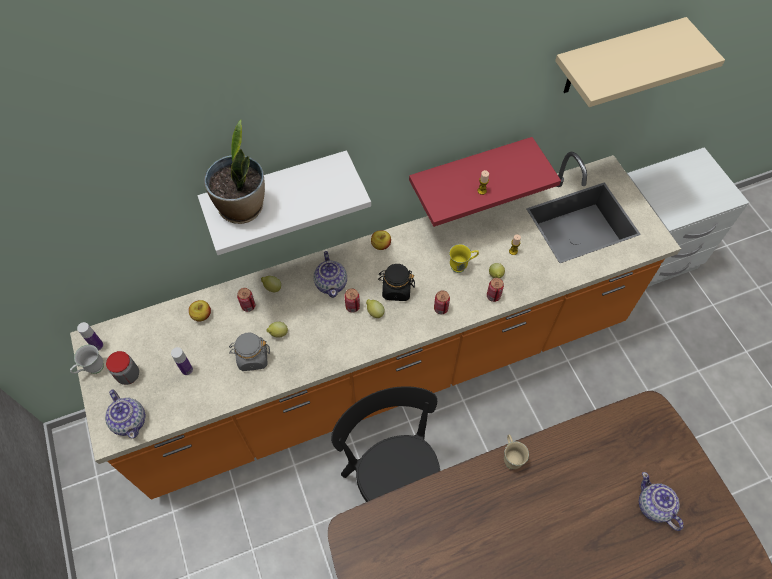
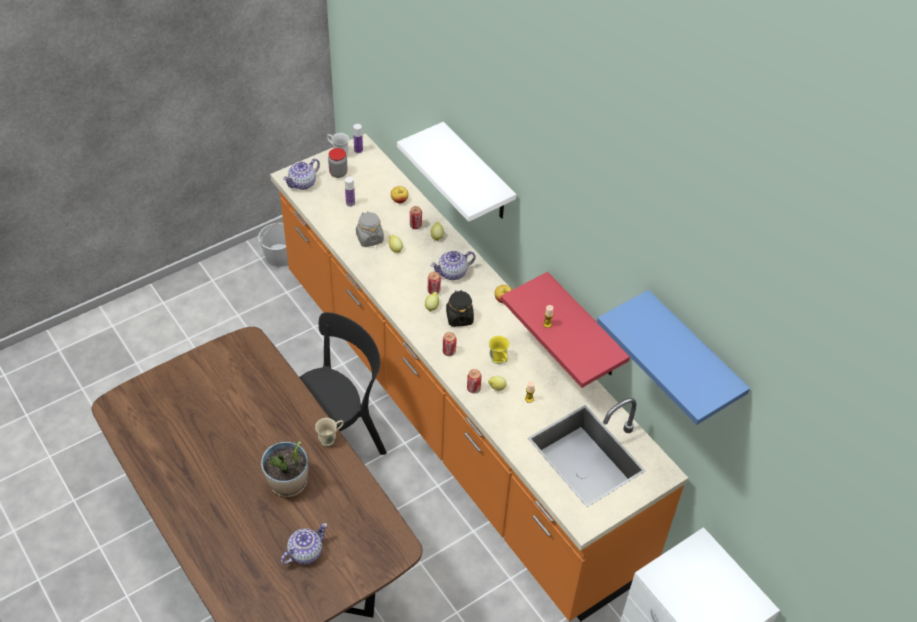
camera: 75 degrees right, 10 degrees down
potted plant [204,120,265,224] -> potted plant moved to [261,441,309,497]
beige shelf [555,17,725,107] -> blue shelf [597,290,750,425]
none -> white bucket [258,222,288,267]

